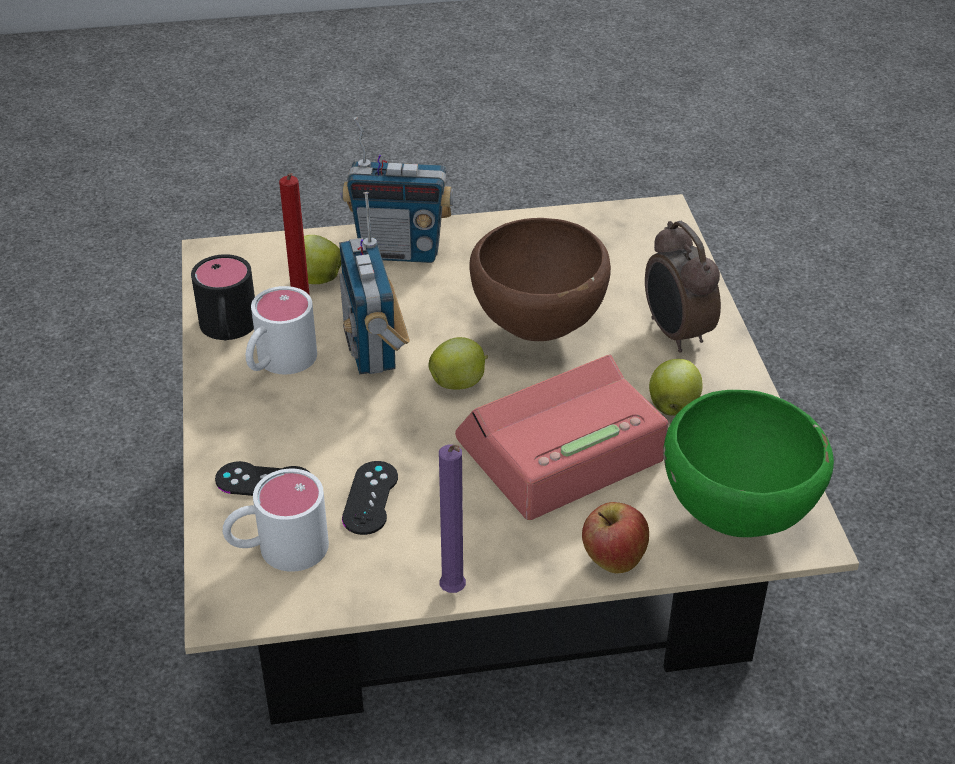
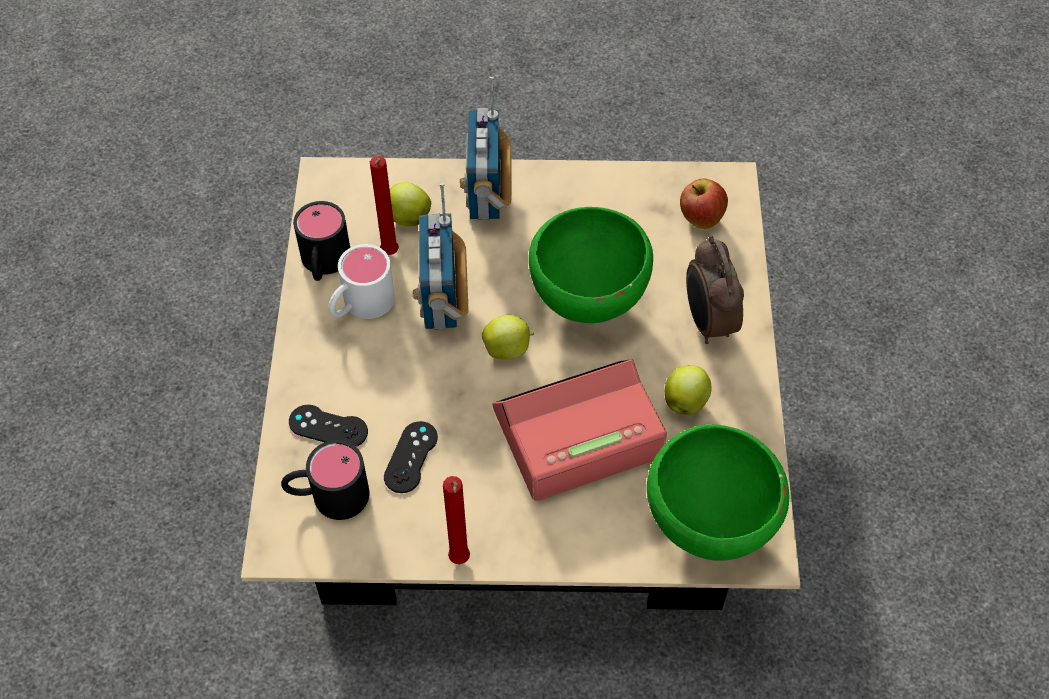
camera: 10 degrees right, 15 degrees up
white mug [223,469,329,572] -> black mug [281,440,370,520]
radio [341,117,454,263] -> radio turned 75 degrees clockwise [460,77,512,220]
purple candle [439,445,466,593] -> red candle [443,476,470,564]
brown bowl [469,218,611,341] -> green bowl [529,207,653,323]
apple [582,502,649,573] -> apple moved to [680,178,728,229]

